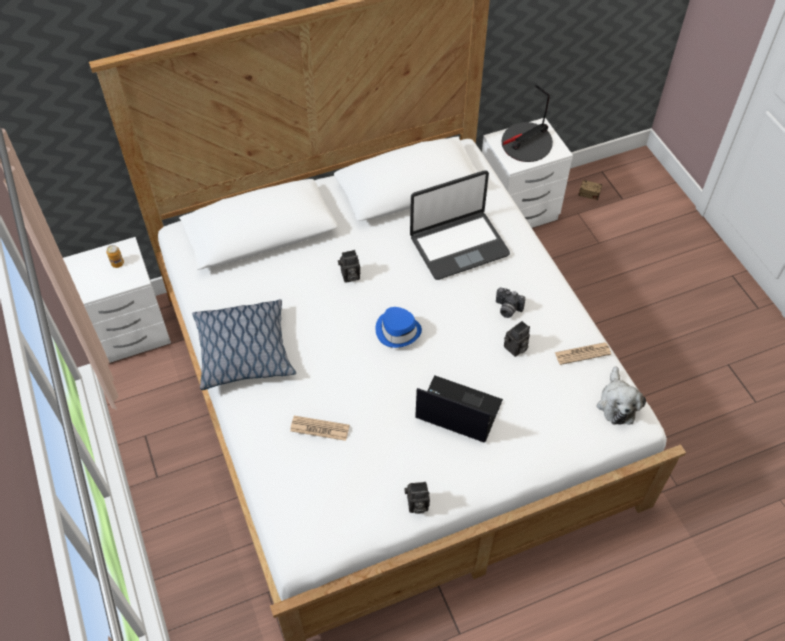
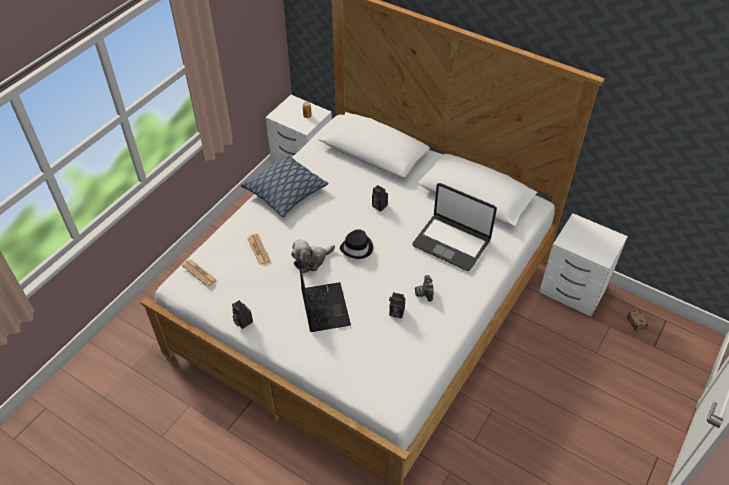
camera: 55 degrees right, 5 degrees down
blue hat [375,307,422,348] -> black hat [340,229,373,259]
table lamp [502,85,553,162] -> none
newspaper [555,342,611,365] -> newspaper moved to [182,260,217,287]
plush toy [597,366,646,425] -> plush toy moved to [291,239,335,273]

